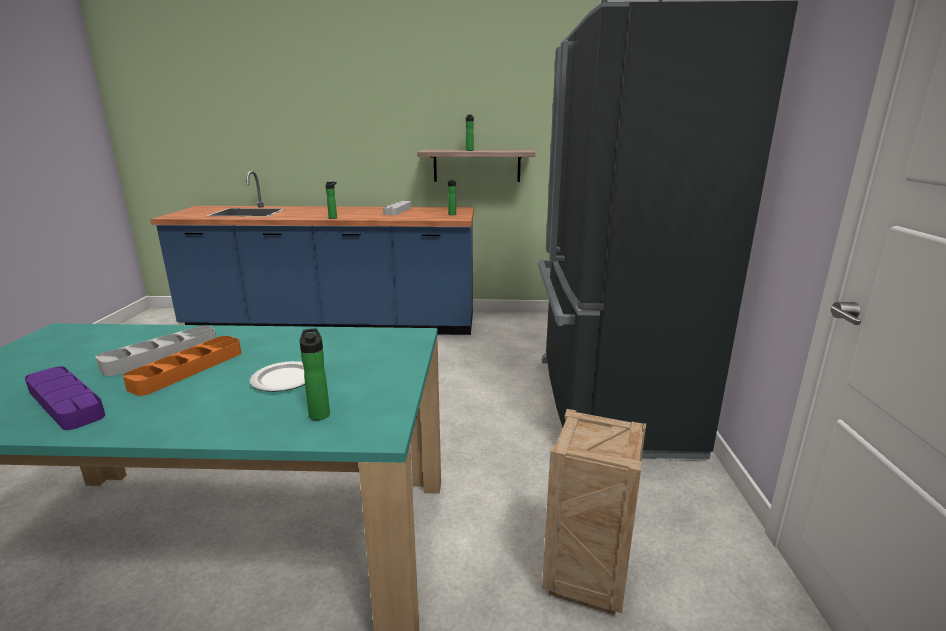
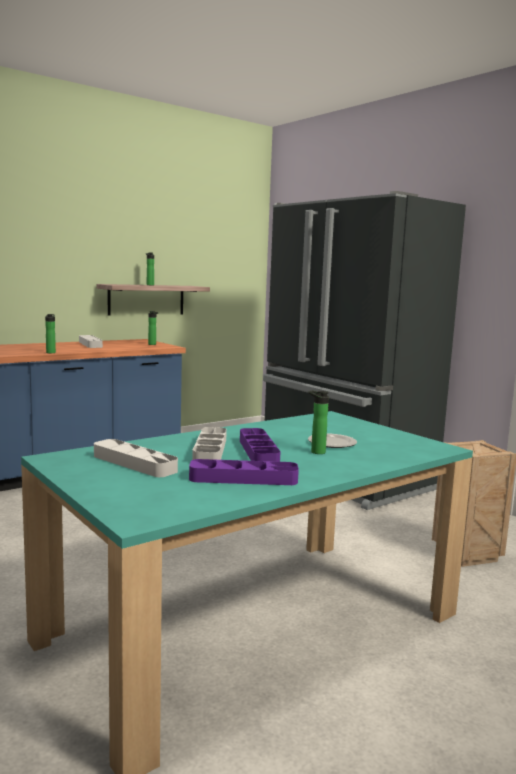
camera: 40 degrees left, 10 degrees down
orange tray [123,336,241,396] -> purple tray [240,428,281,462]
bottle [299,328,330,420] -> bottle moved to [308,390,329,454]
none -> grey tray [94,439,178,477]

